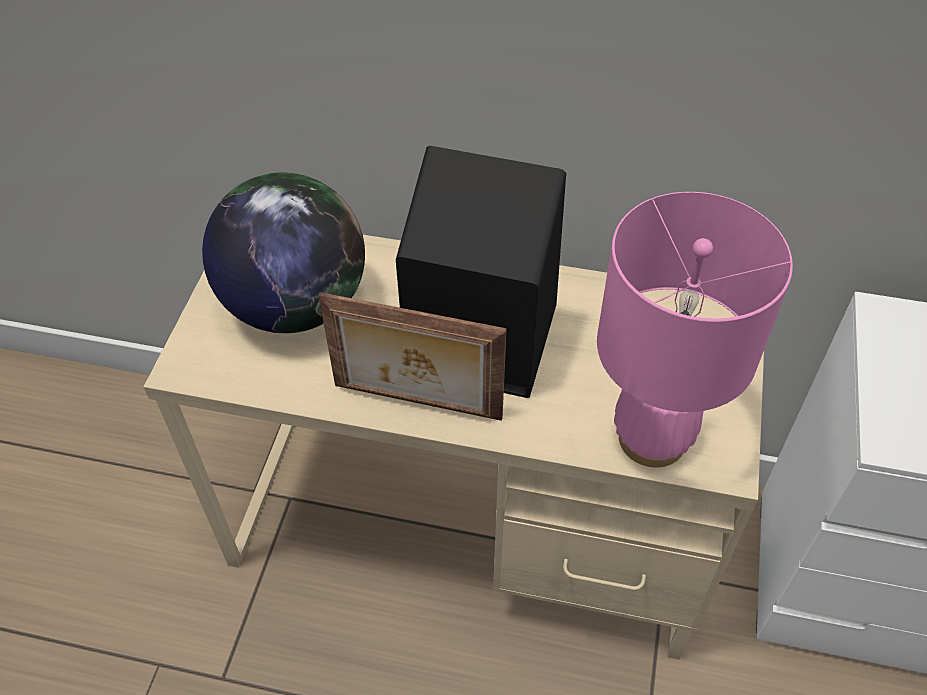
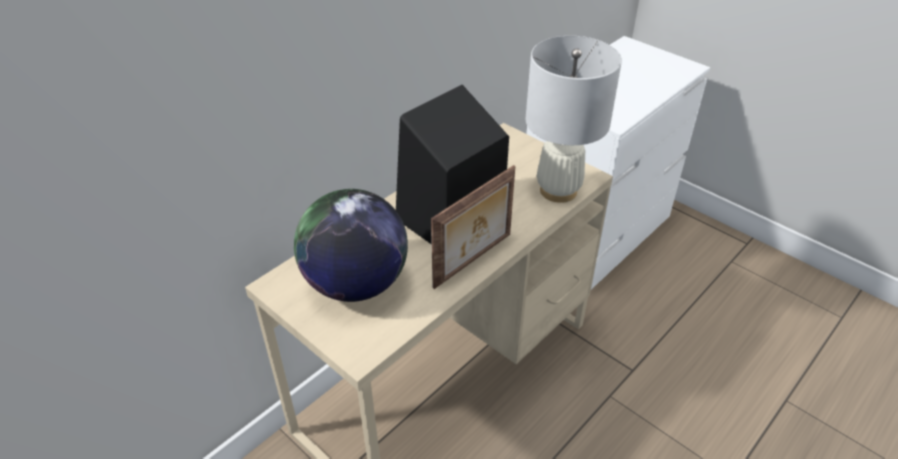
camera: 60 degrees left, 10 degrees down
pink table lamp [597,192,793,467] -> white table lamp [526,36,622,203]

